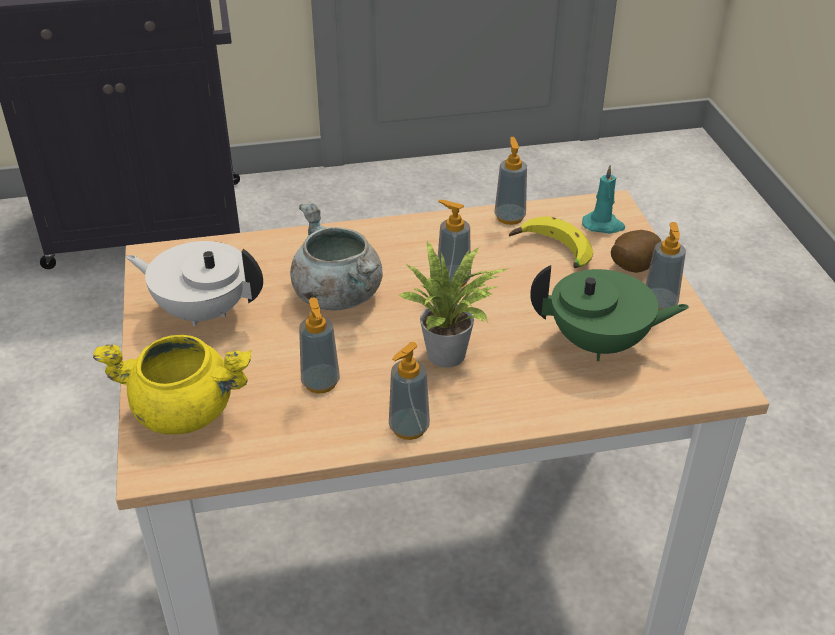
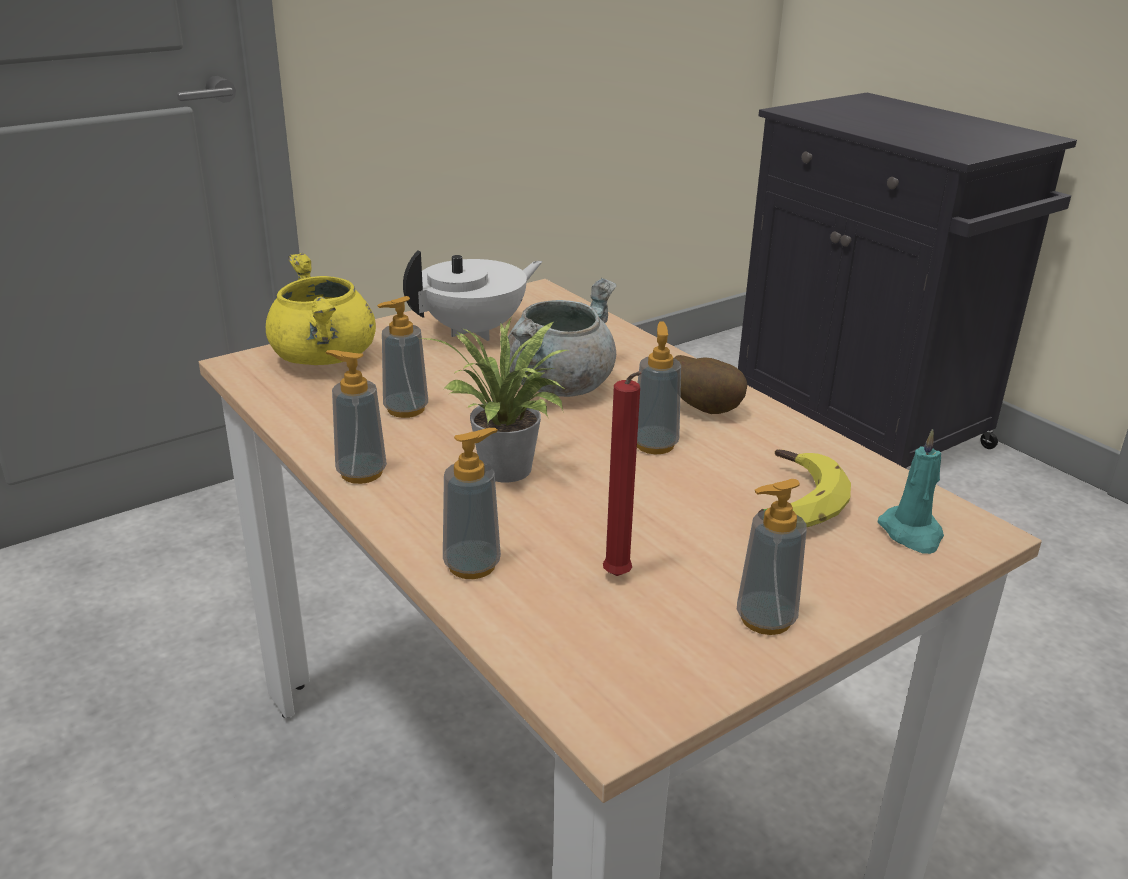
camera: 65 degrees right, 10 degrees down
white teapot [126,241,263,326] -> white teapot turned 60 degrees clockwise [403,250,542,341]
soap dispenser [494,137,527,225] -> soap dispenser moved to [443,428,501,579]
green teapot [530,265,689,361] -> red candle [603,371,642,576]
potato [611,230,661,273] -> potato moved to [674,355,747,414]

